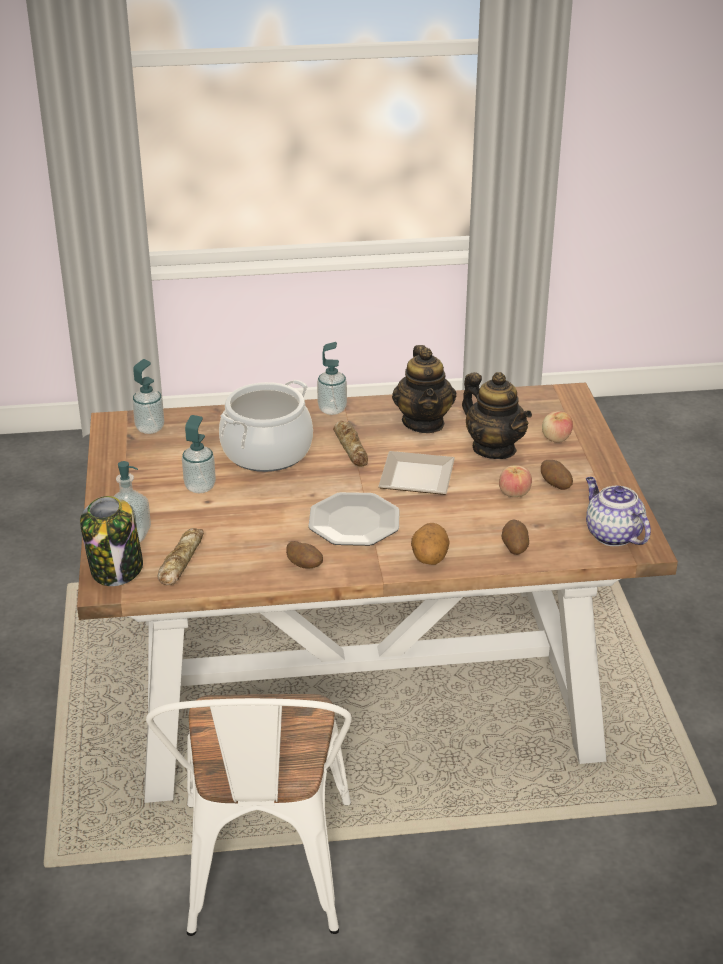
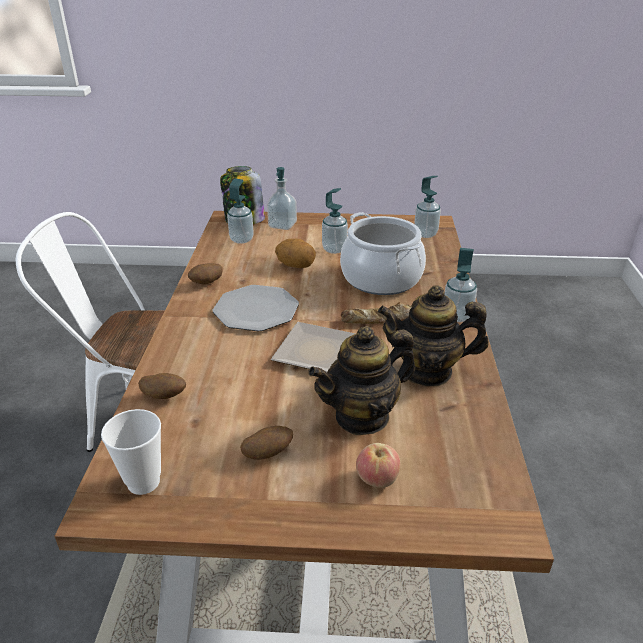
camera: 100 degrees right, 0 degrees up
bread [158,528,204,585] -> soap dispenser [227,179,254,244]
potato [411,523,450,565] -> potato moved to [275,239,316,268]
apple [499,465,532,497] -> none
teapot [586,477,651,546] -> cup [101,409,161,495]

